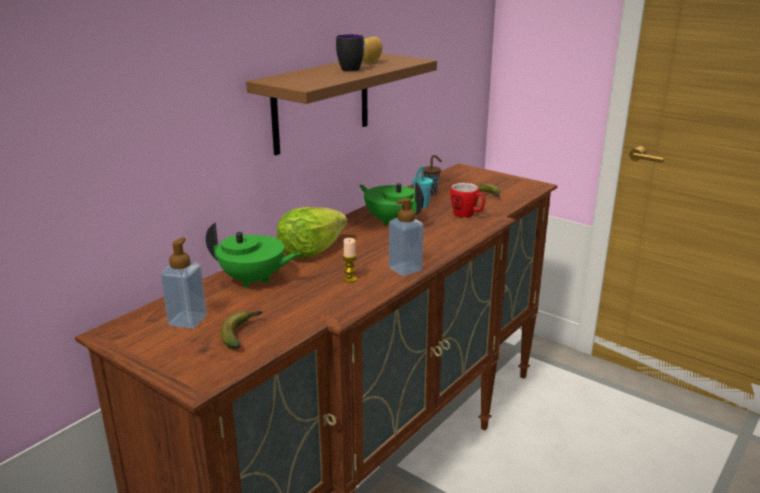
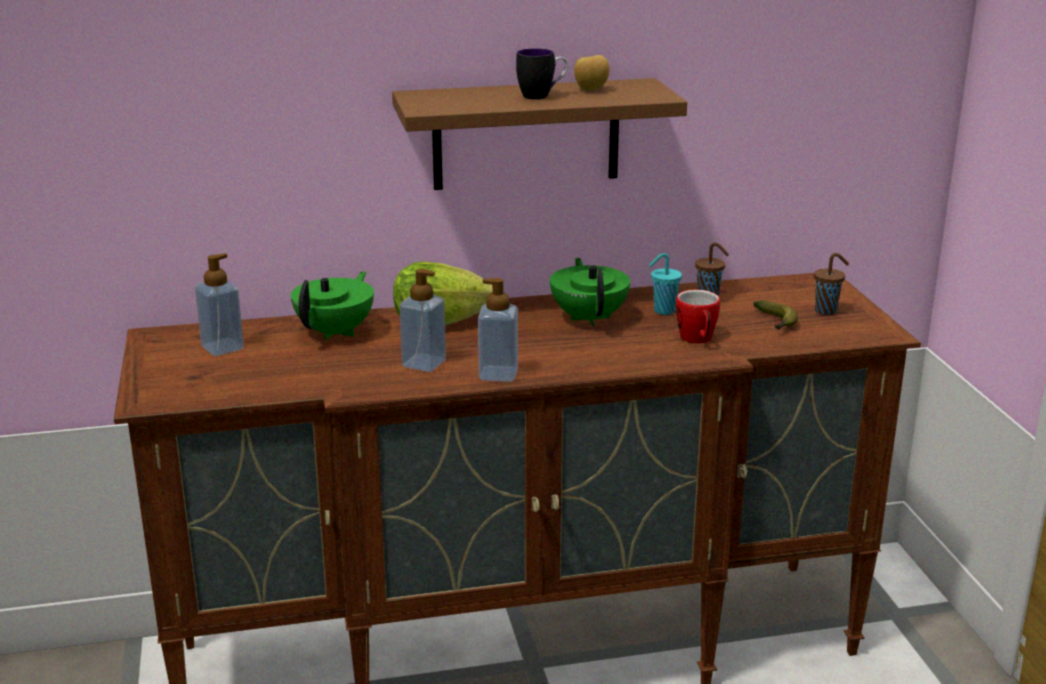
camera: 40 degrees right, 0 degrees up
green teapot [206,222,300,288] -> green teapot turned 120 degrees counterclockwise [291,271,374,340]
banana [220,311,262,349] -> none
candle [342,238,357,283] -> soap dispenser [399,269,446,372]
none -> brown cup [814,253,849,315]

